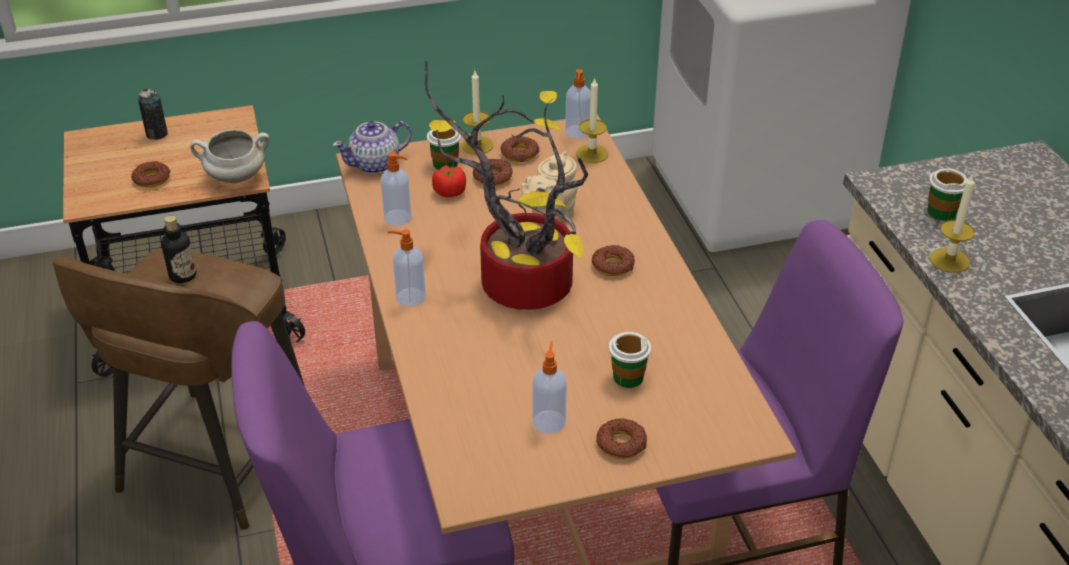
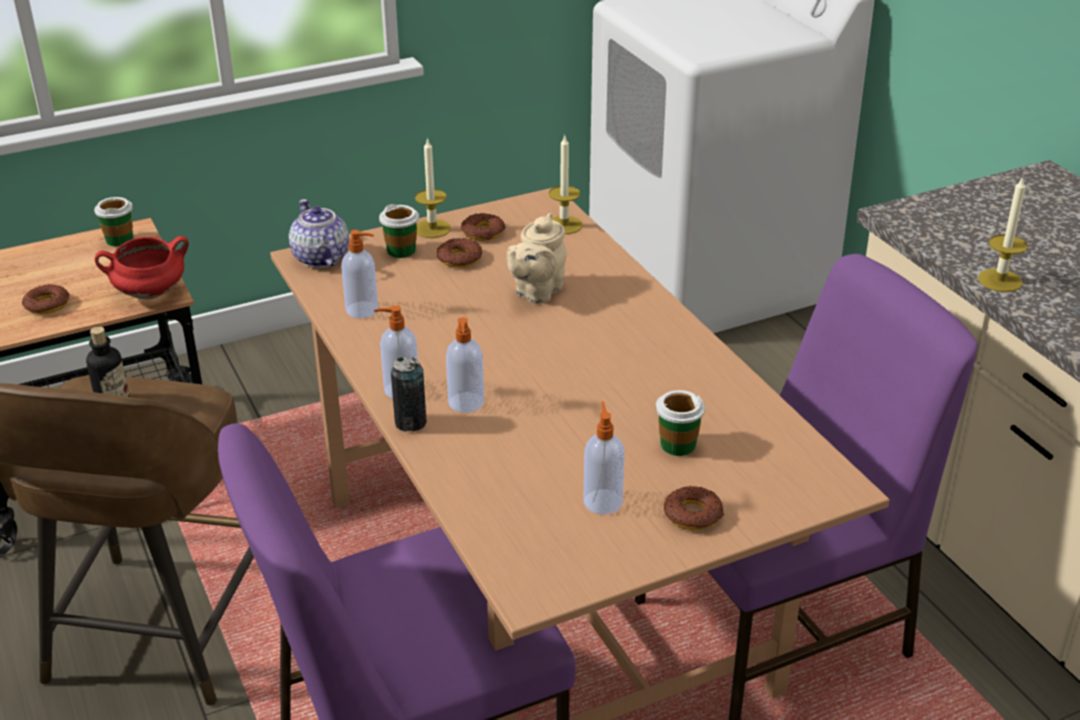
camera: 10 degrees left, 5 degrees down
can [138,89,168,140] -> can moved to [391,357,427,432]
white cooking pot [190,129,270,183] -> red cooking pot [95,236,189,299]
teapot [333,121,412,174] -> teapot turned 105 degrees clockwise [289,199,349,268]
potted plant [425,61,588,310] -> none
tomato [432,165,466,197] -> none
soap dispenser [565,69,591,139] -> soap dispenser moved to [446,317,484,413]
donut [591,245,635,276] -> none
cup [927,168,968,221] -> cup moved to [94,197,133,247]

